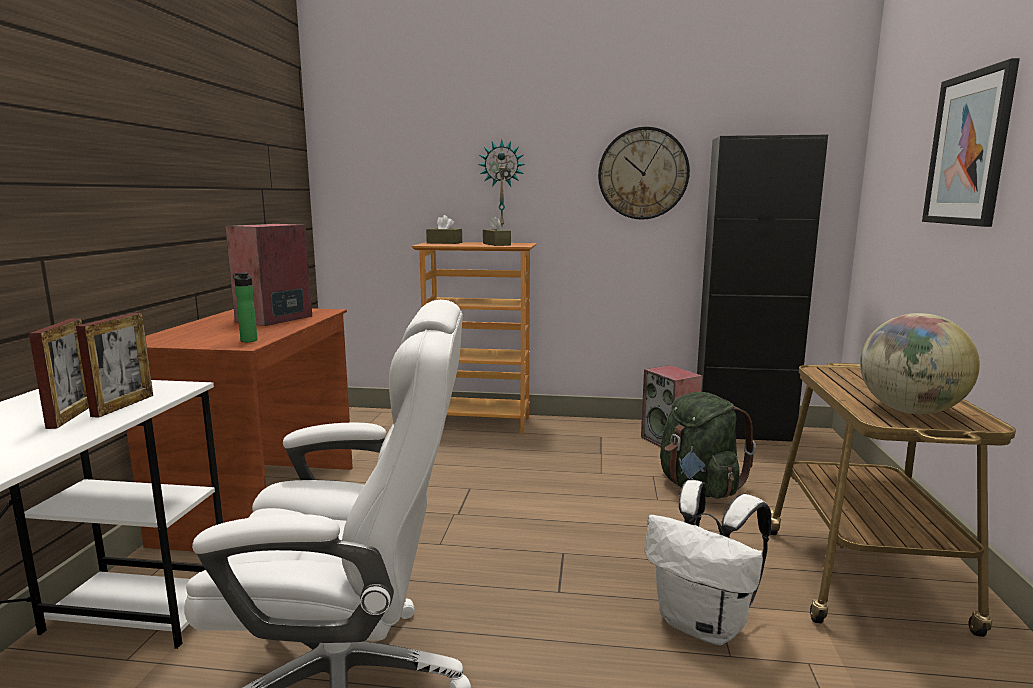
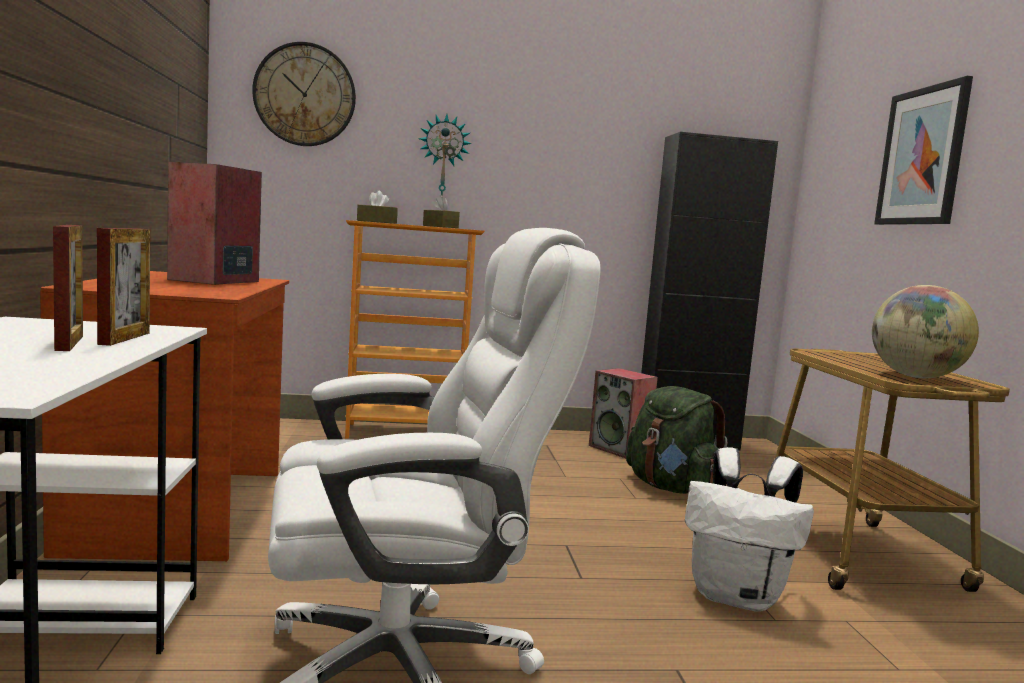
camera: 15 degrees left, 5 degrees down
bottle [233,273,258,342] -> none
wall clock [598,127,690,220] -> wall clock moved to [252,42,356,146]

